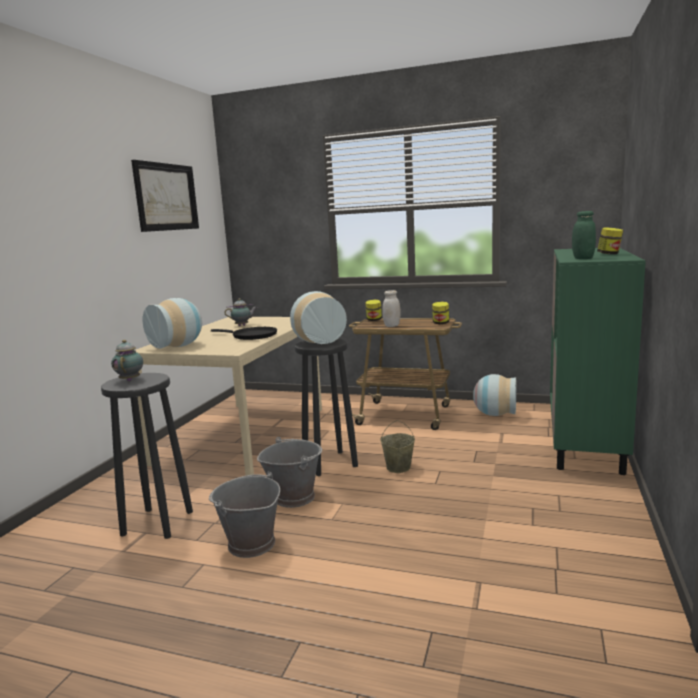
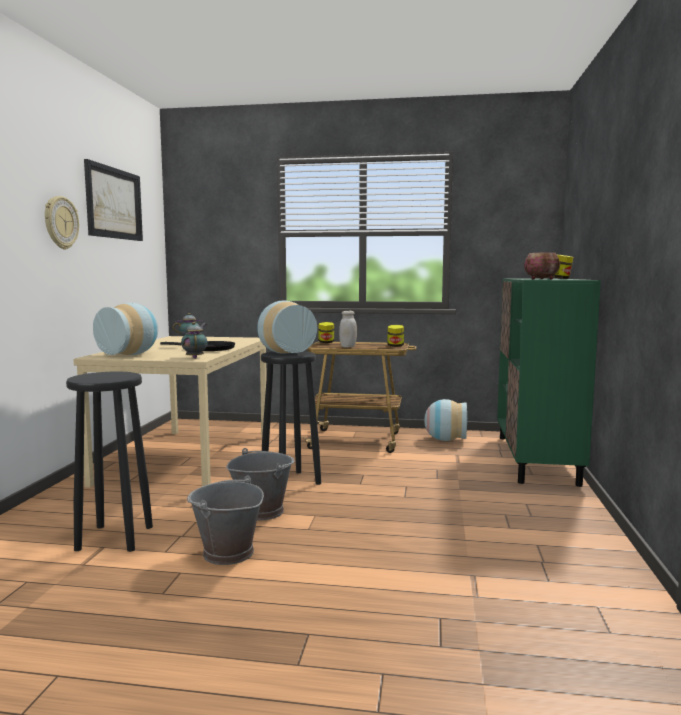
camera: 10 degrees left, 5 degrees down
teapot [111,340,143,381] -> teapot moved to [181,322,208,359]
beige bucket [380,420,415,473] -> none
green jar [572,211,596,259] -> bowl [524,253,560,280]
none -> wall clock [45,196,79,250]

